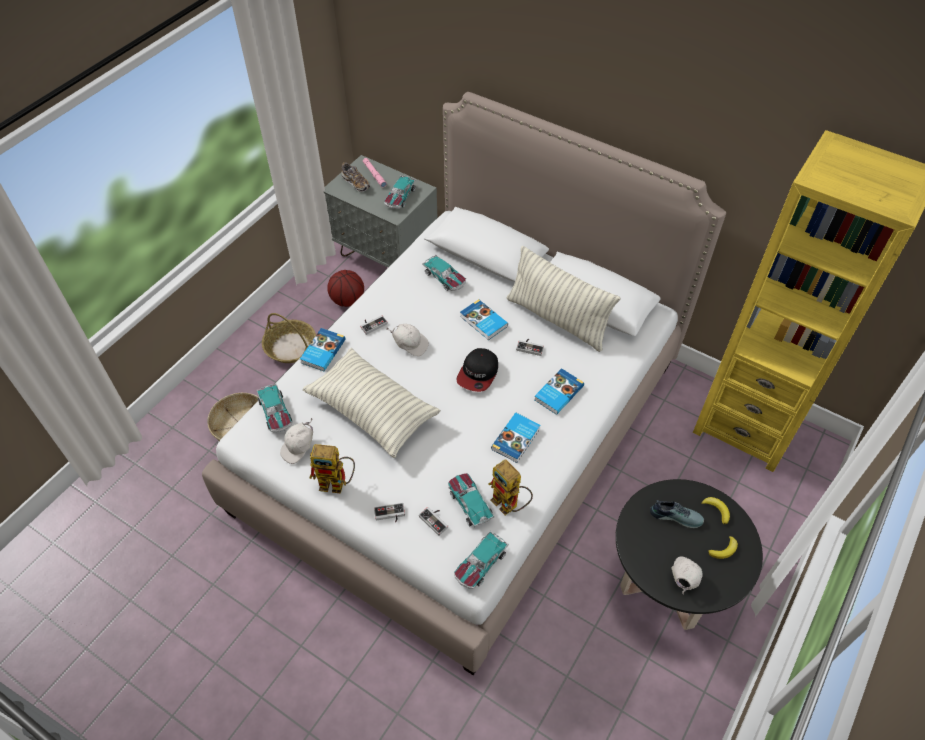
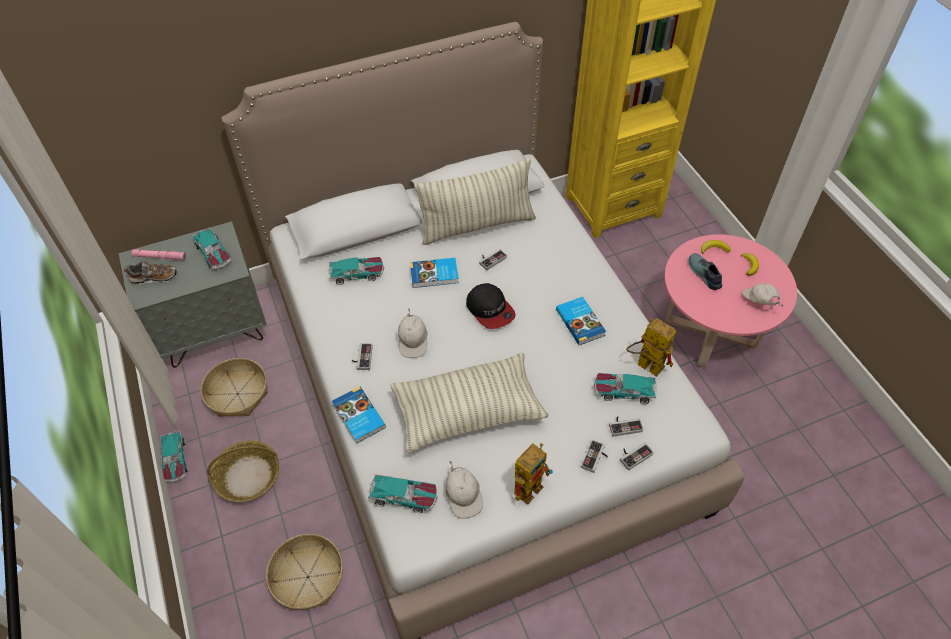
camera: 55 degrees left, 0 degrees up
basketball [327,270,364,307] -> basket [201,358,268,417]
white cap [386,324,429,356] -> white cap turned 120 degrees clockwise [398,309,428,358]
toy car [454,531,508,589] -> toy car moved to [160,431,188,482]
toy robot [489,459,533,515] -> toy robot turned 135 degrees counterclockwise [626,318,676,377]
book [534,368,584,415] -> none
black coffee table [615,479,763,630] -> pink coffee table [664,234,797,368]
shoe [650,500,704,528] -> shoe turned 75 degrees counterclockwise [688,253,722,290]
none -> game controller [620,443,654,471]

